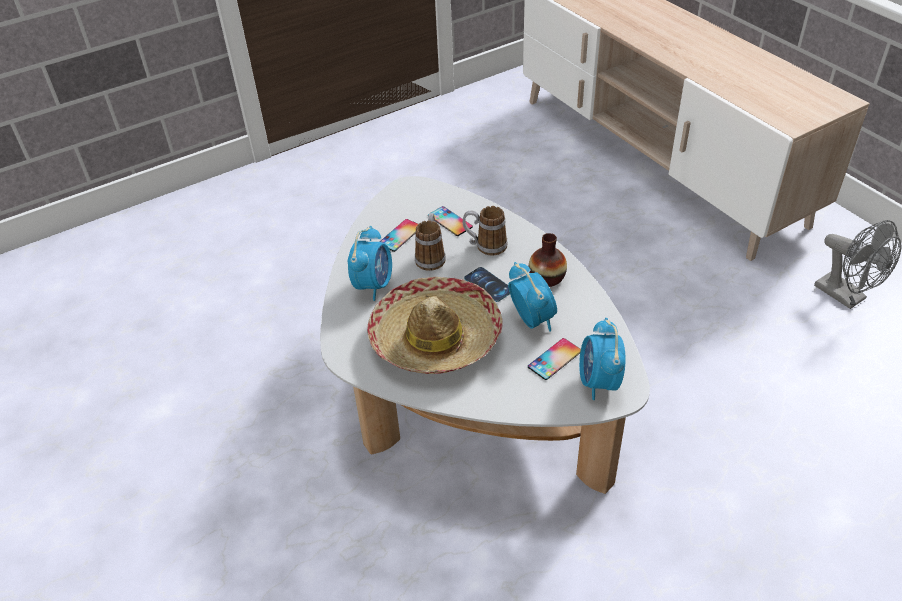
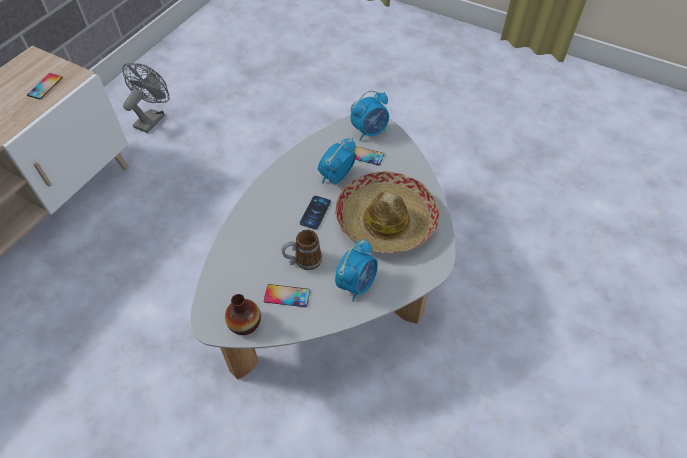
camera: 120 degrees left, 10 degrees up
alarm clock [348,226,392,301] -> alarm clock turned 135 degrees clockwise [335,239,378,302]
phone [428,206,473,236] -> phone moved to [27,73,63,99]
mug [463,206,508,255] -> none
vase [529,233,567,287] -> vase moved to [225,294,261,335]

